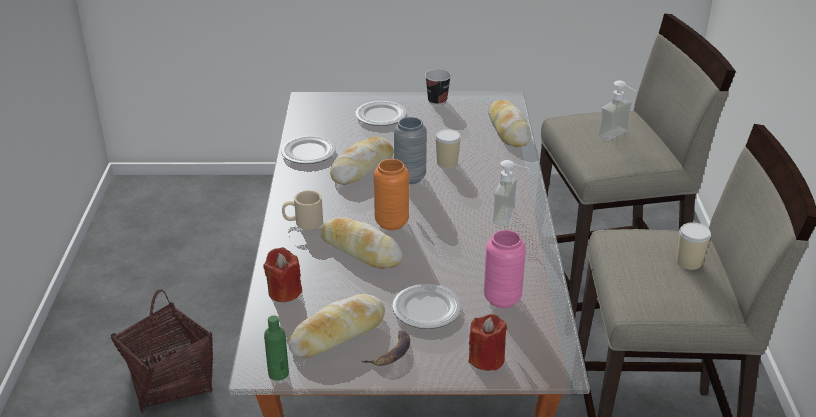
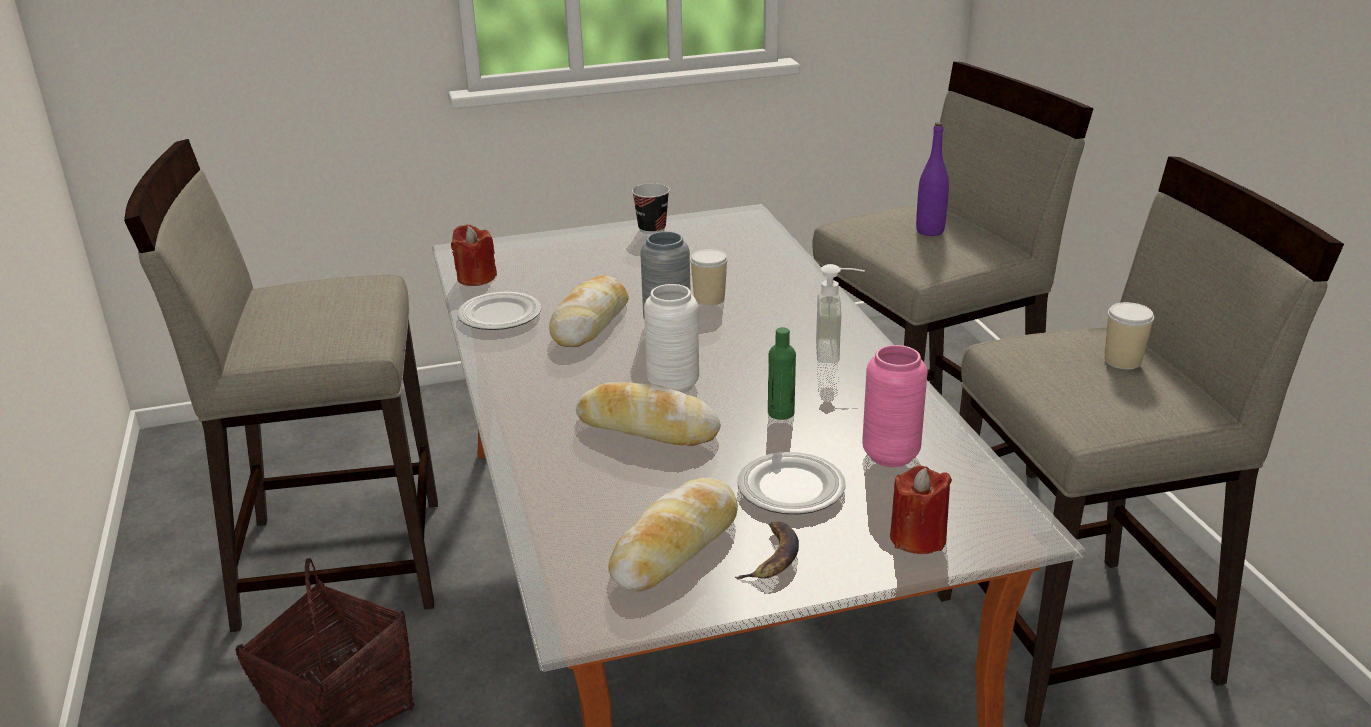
camera: 15 degrees left, 5 degrees down
red candle [263,247,302,302] -> red candle moved to [451,224,497,286]
green bottle [264,315,289,381] -> green bottle moved to [768,327,796,420]
beige mug [282,190,323,230] -> none
plate [355,101,407,126] -> none
orange vase [374,159,409,230] -> white vase [644,284,699,393]
bread [489,100,531,147] -> none
soap dispenser [599,80,637,140] -> purple bottle [916,122,949,236]
none -> beige stool [124,139,438,632]

